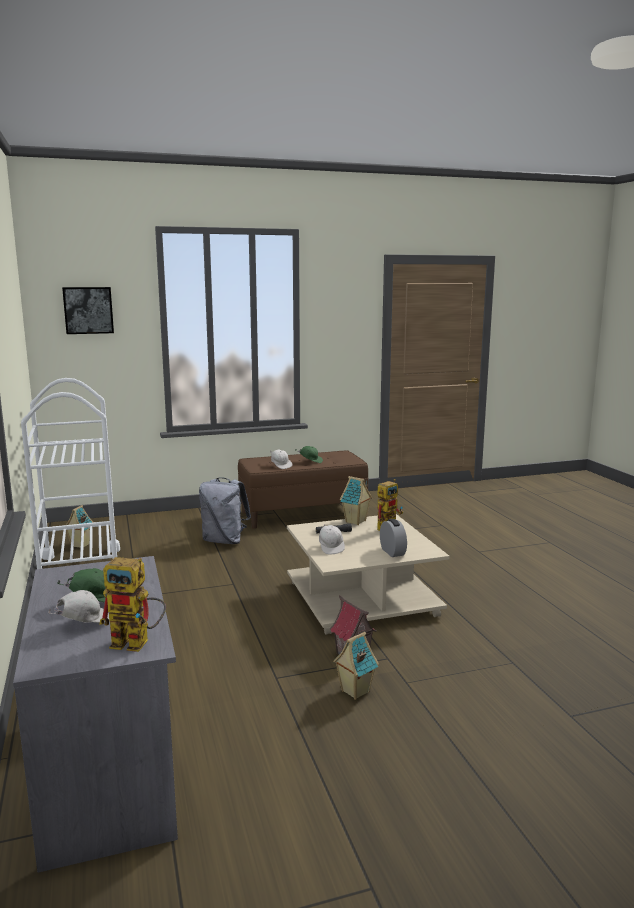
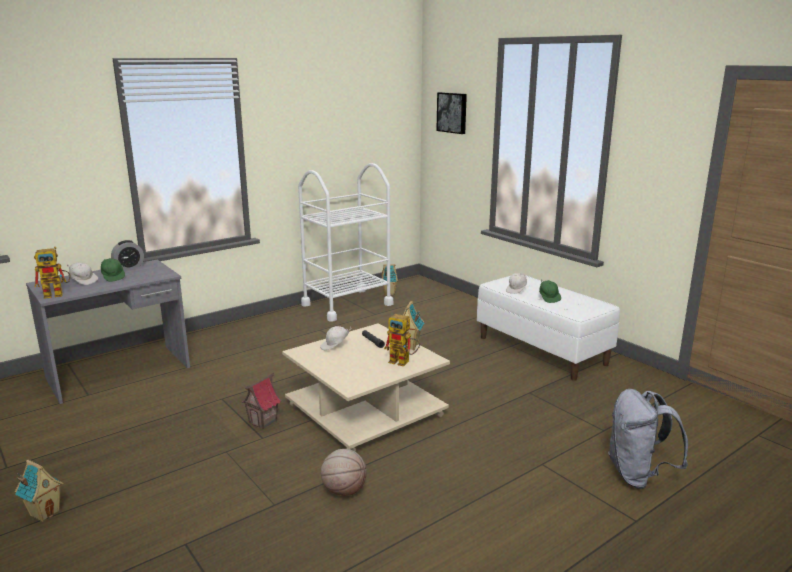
camera: 70 degrees right, 5 degrees up
toy robot [99,557,166,652] -> toy robot turned 105 degrees counterclockwise [34,247,70,299]
grey backpack [199,477,251,544] -> grey backpack moved to [608,389,688,489]
brown bench [238,450,368,529] -> white bench [477,275,620,381]
toy house [333,632,379,700] -> toy house moved to [15,460,64,522]
alarm clock [380,519,407,557] -> alarm clock moved to [111,240,144,270]
none -> basketball [321,449,367,496]

